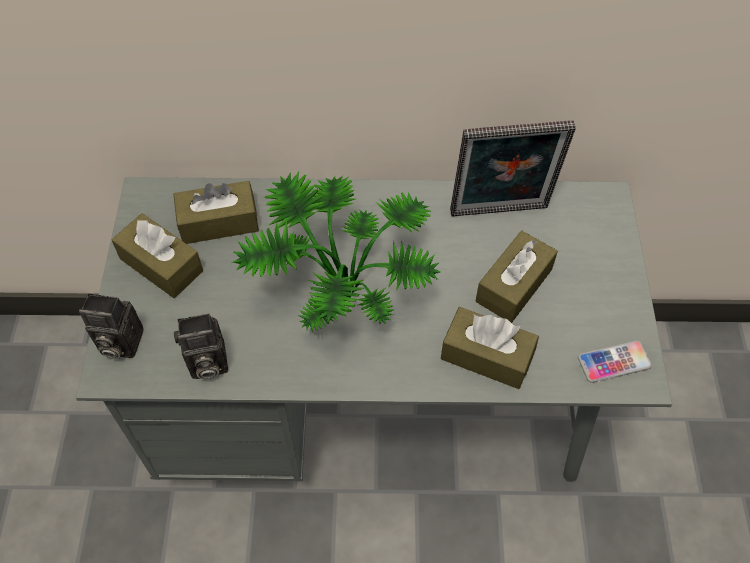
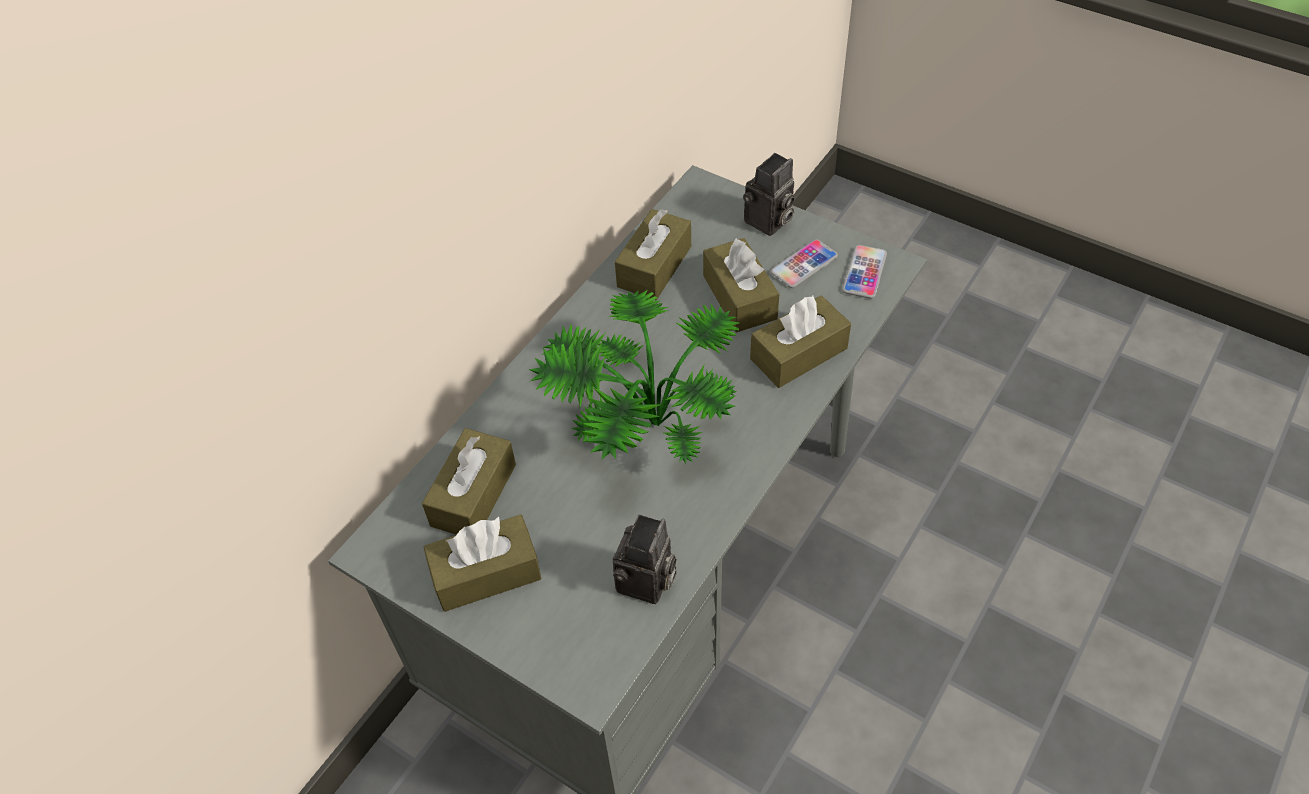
camera: 55 degrees left, 5 degrees down
camera [79,293,144,359] -> camera moved to [743,153,795,236]
picture frame [450,120,576,217] -> brown tissue box [615,209,691,300]
none -> phone [771,239,838,288]

